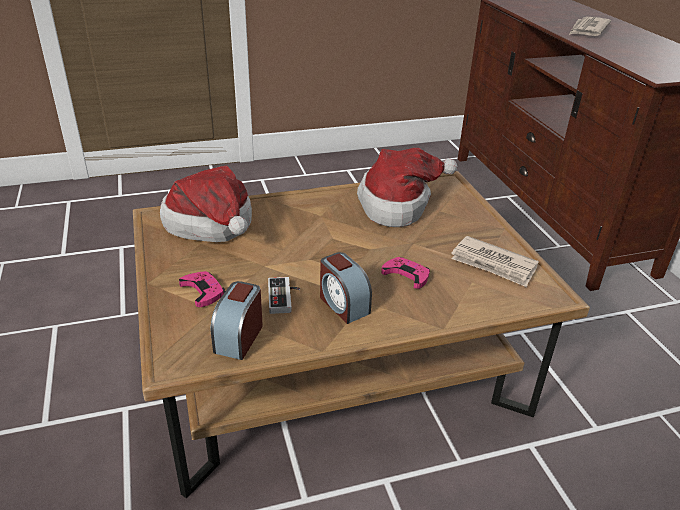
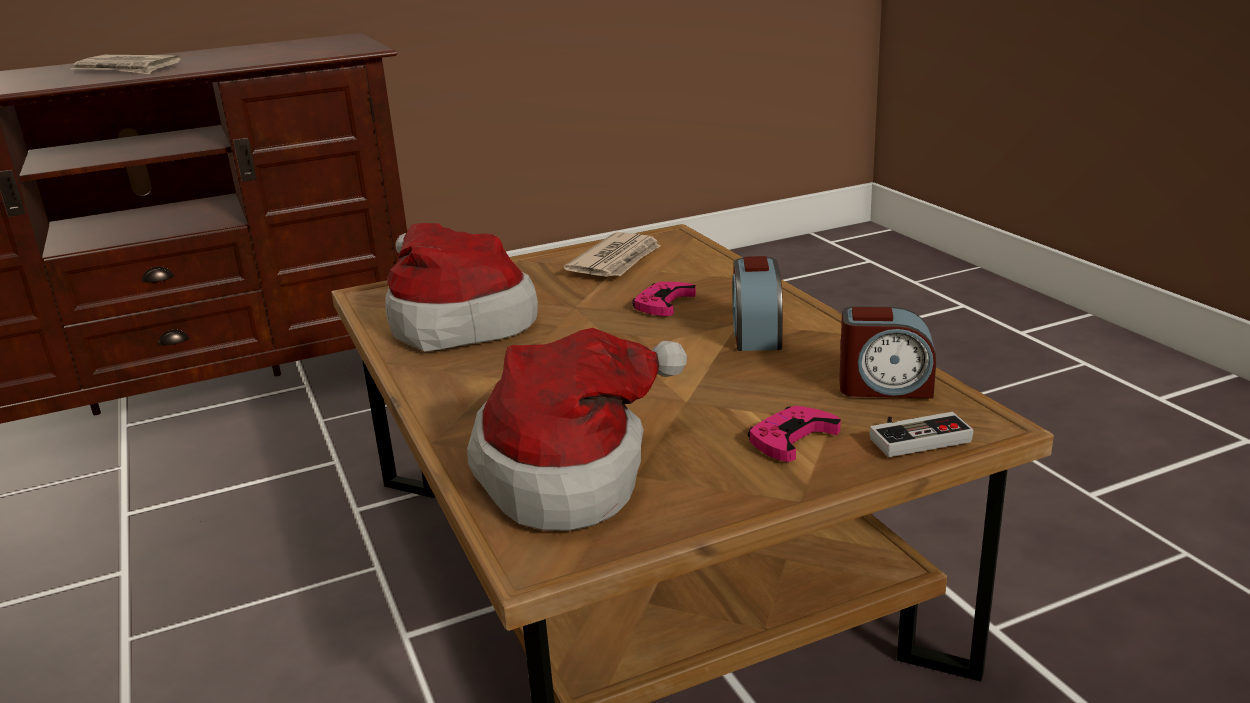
camera: 95 degrees left, 10 degrees down
game controller [268,277,300,314] -> game controller moved to [870,412,974,457]
alarm clock [320,252,372,324] -> alarm clock turned 135 degrees clockwise [732,256,783,351]

